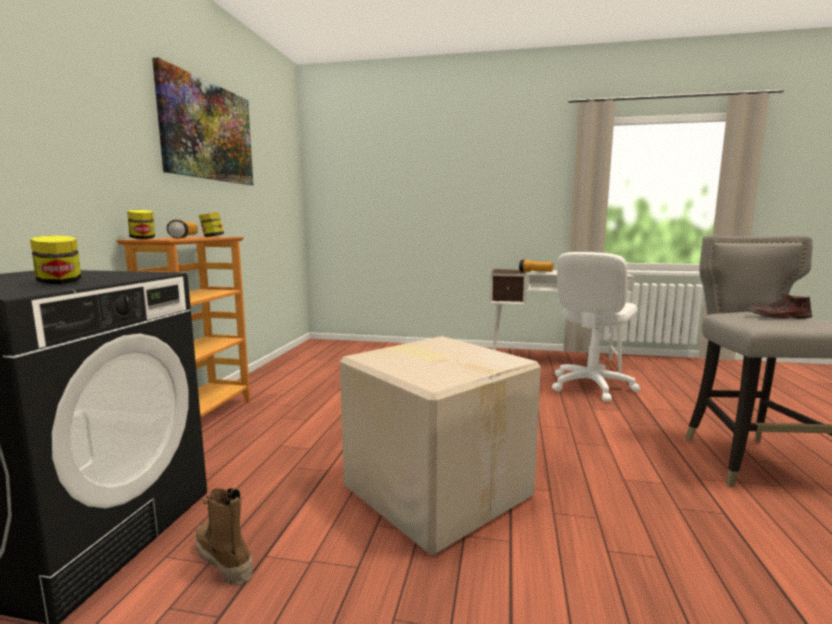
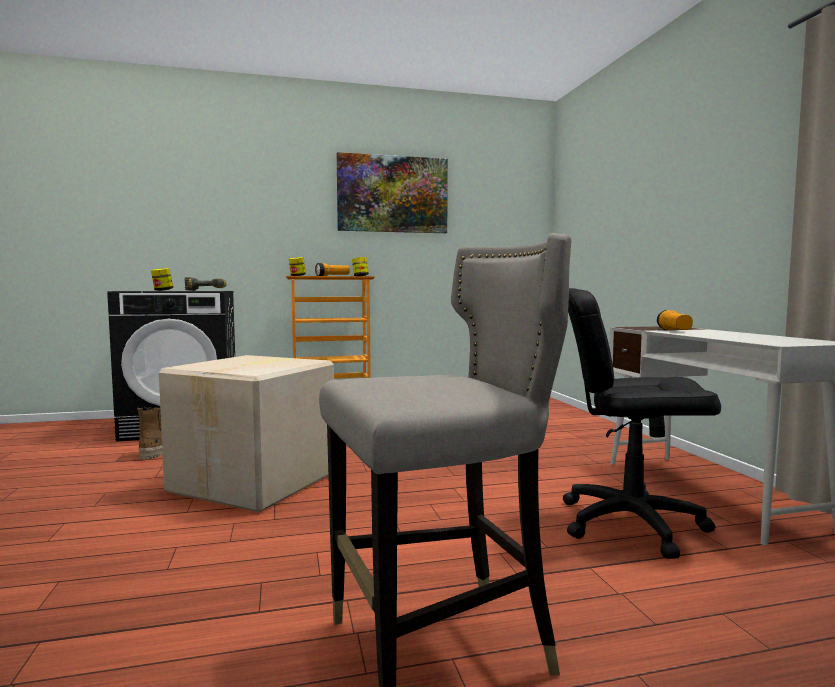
camera: 65 degrees right, 5 degrees down
white office chair [552,252,640,402] -> black office chair [563,288,721,559]
brown shoe [747,294,812,319] -> none
none -> power drill [185,277,227,291]

